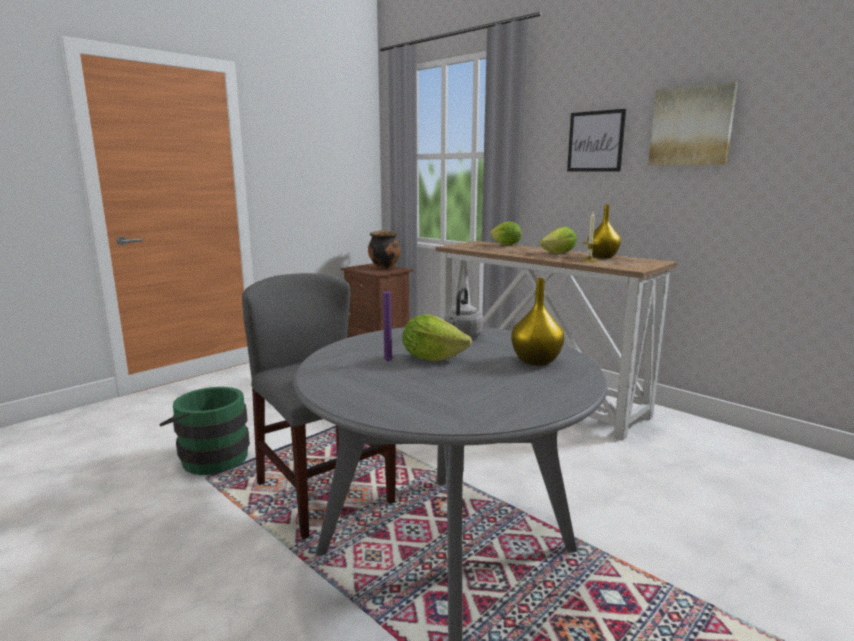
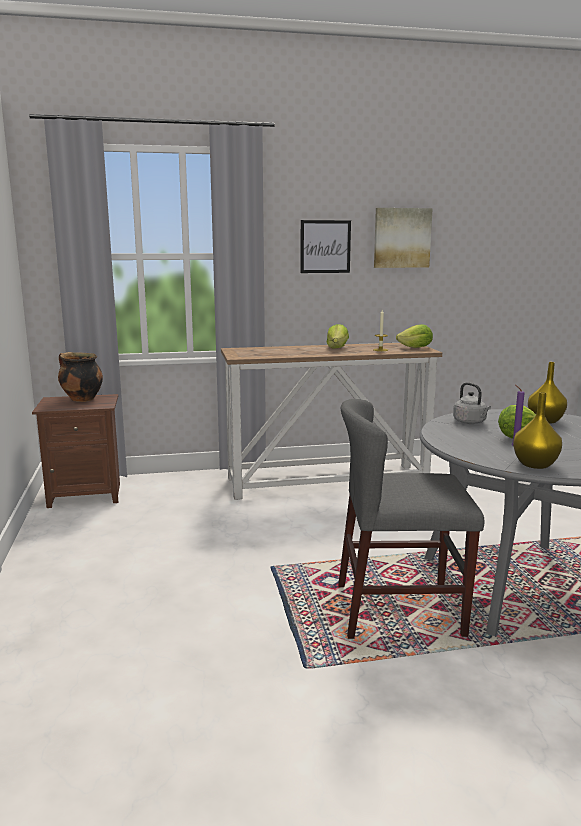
camera: 55 degrees left, 0 degrees up
green bucket [159,387,250,475] -> none
lettuce [490,222,521,245] -> lettuce moved to [396,324,433,348]
yellow vase [588,204,621,258] -> yellow vase moved to [513,392,562,469]

